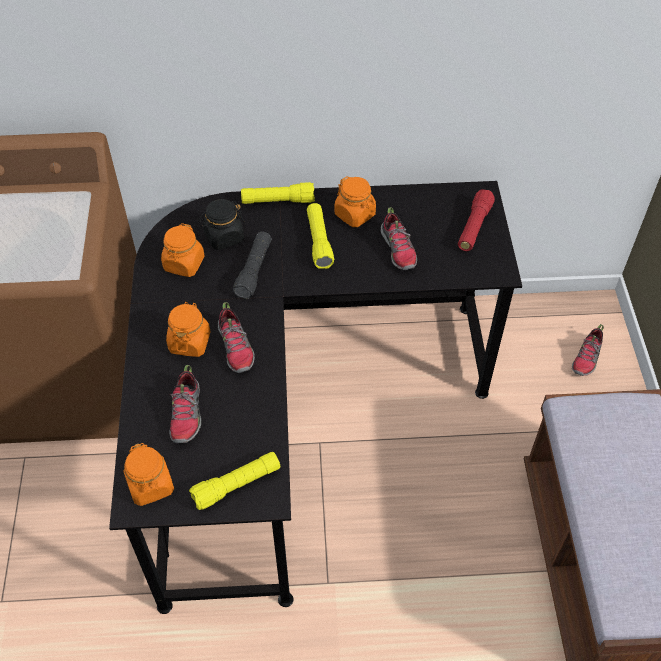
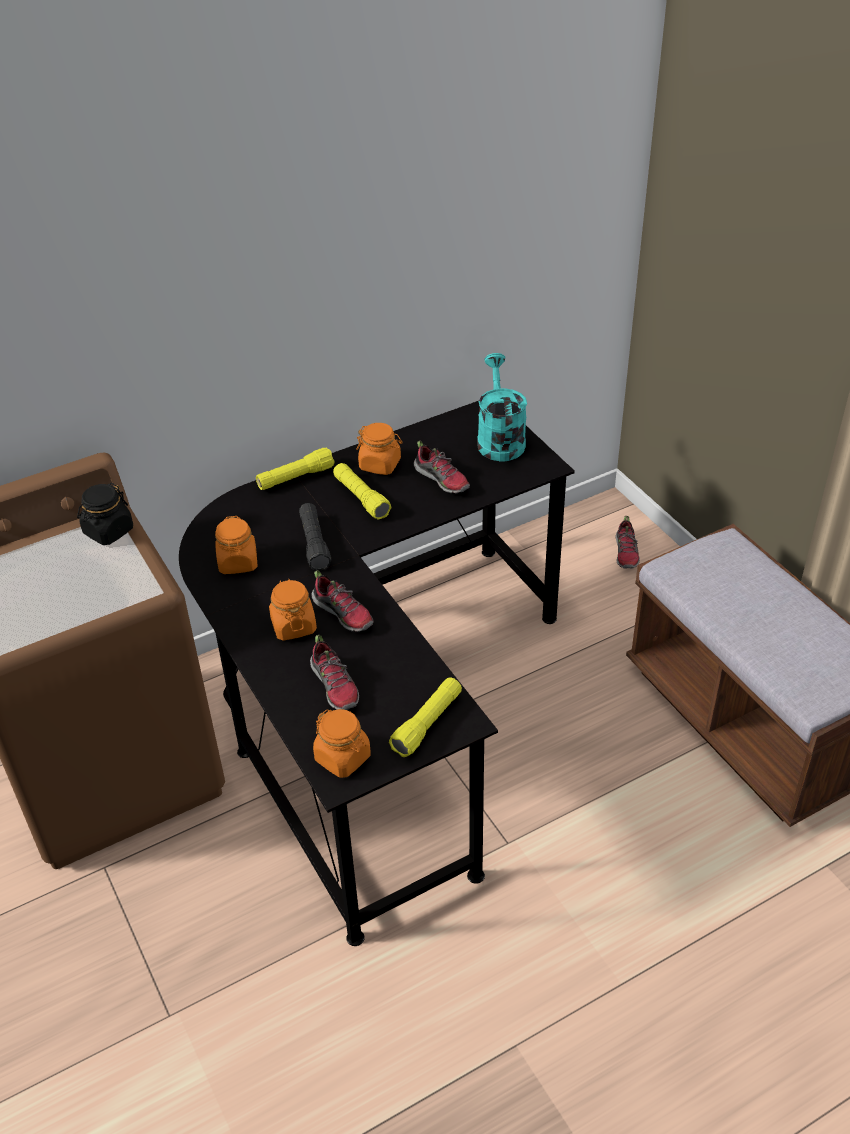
camera: 25 degrees left, 10 degrees down
black jar [199,199,245,250] -> black jar moved to [77,483,133,545]
red flashlight [458,189,495,251] -> turquoise watering can [477,353,527,461]

